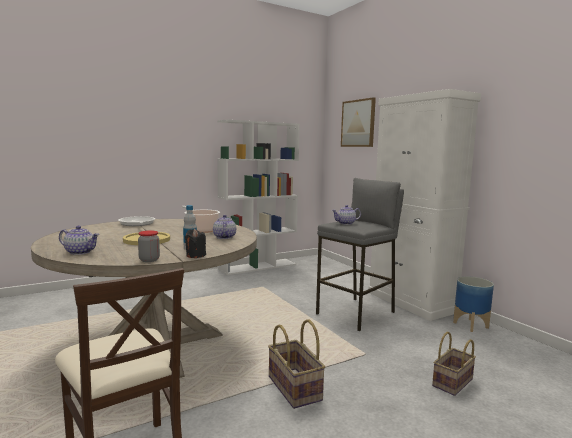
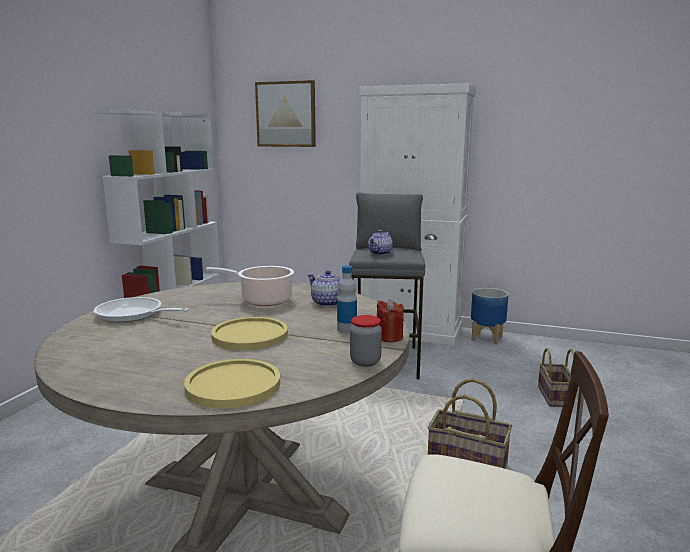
camera: 40 degrees left, 5 degrees up
teapot [59,226,99,255] -> yellow plate [184,359,280,408]
black candle [185,229,206,258] -> red candle [377,299,404,342]

